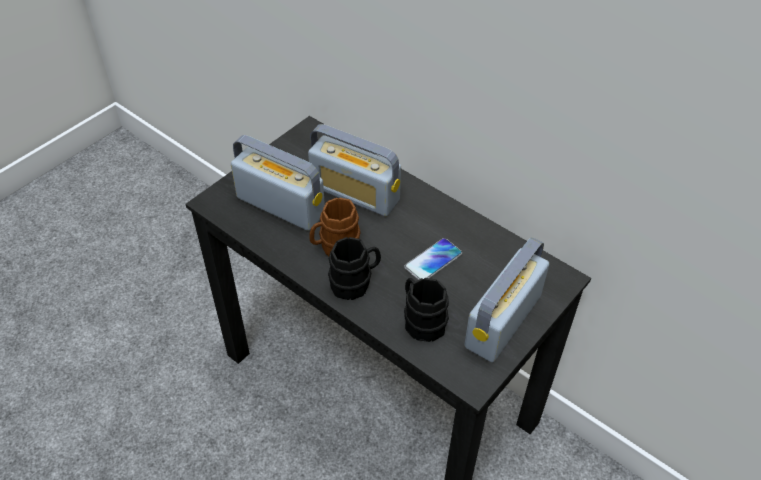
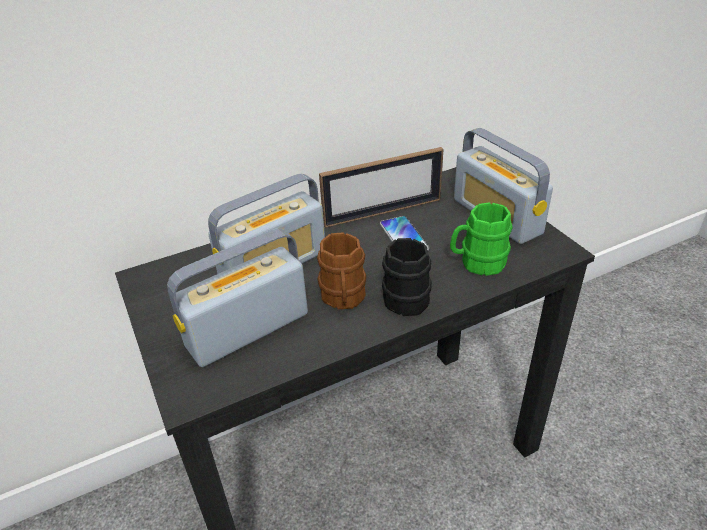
camera: 65 degrees left, 10 degrees down
black mug [404,278,449,342] -> green mug [450,202,513,276]
none -> picture frame [319,147,443,228]

